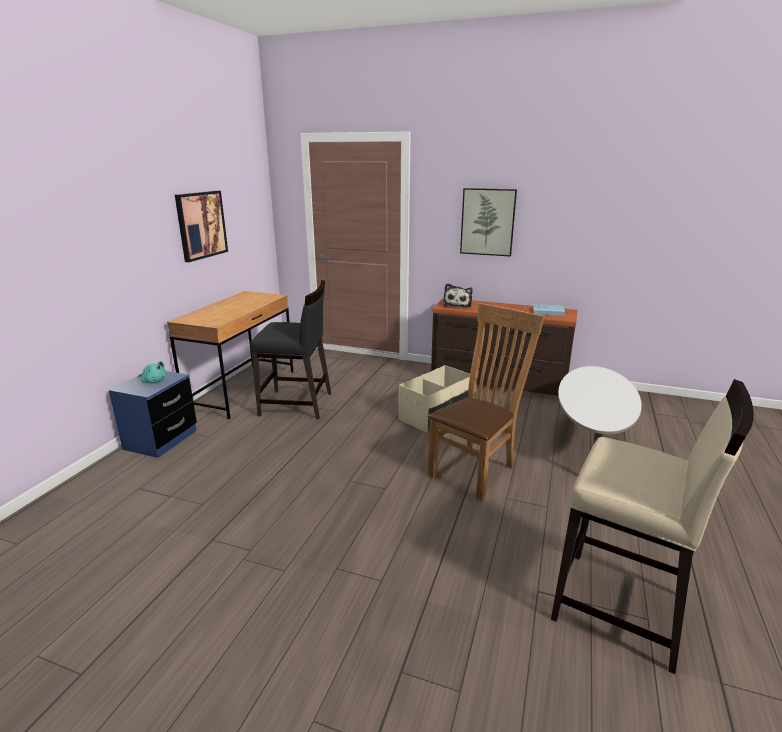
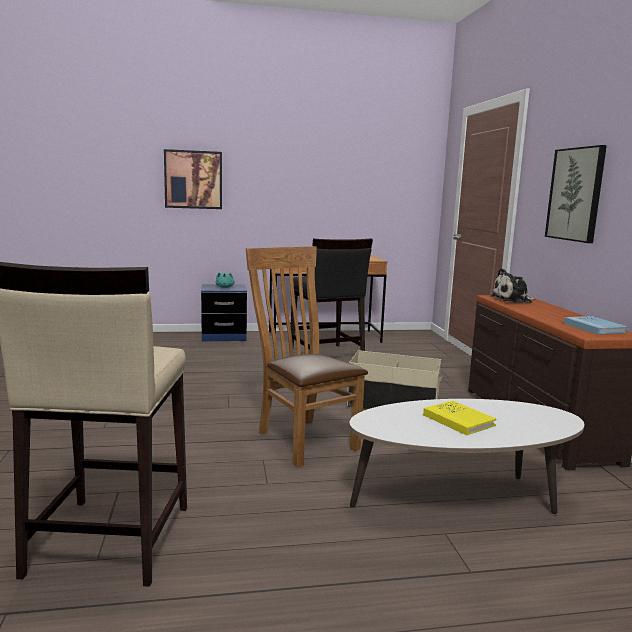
camera: 60 degrees right, 10 degrees down
picture [175,191,228,262] -> picture moved to [164,149,222,209]
brown chair [428,303,544,501] -> brown chair turned 135 degrees counterclockwise [246,246,368,467]
none -> yellow book [423,400,496,435]

